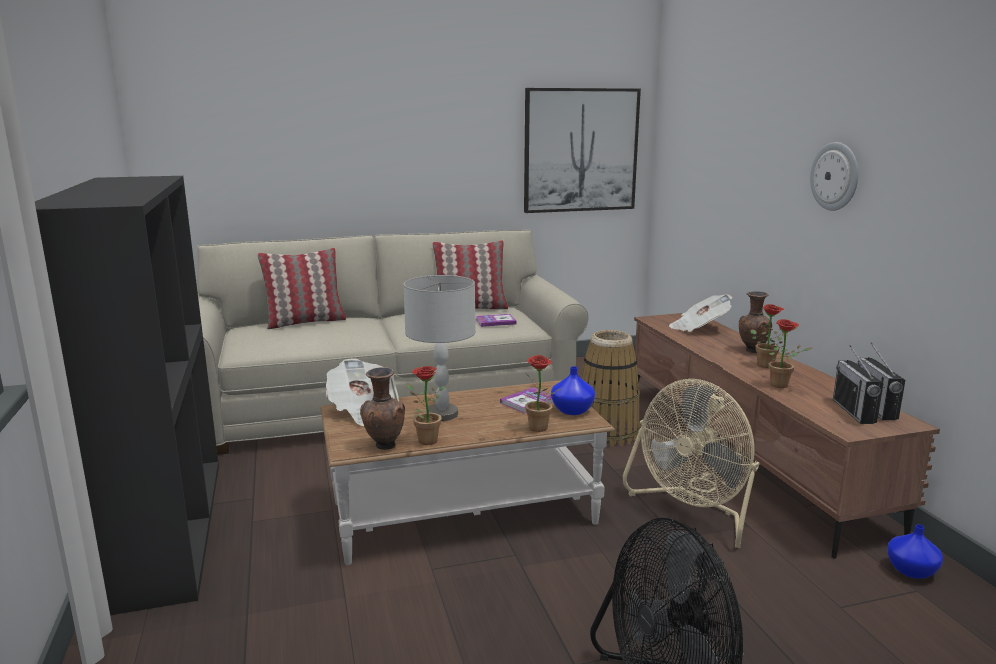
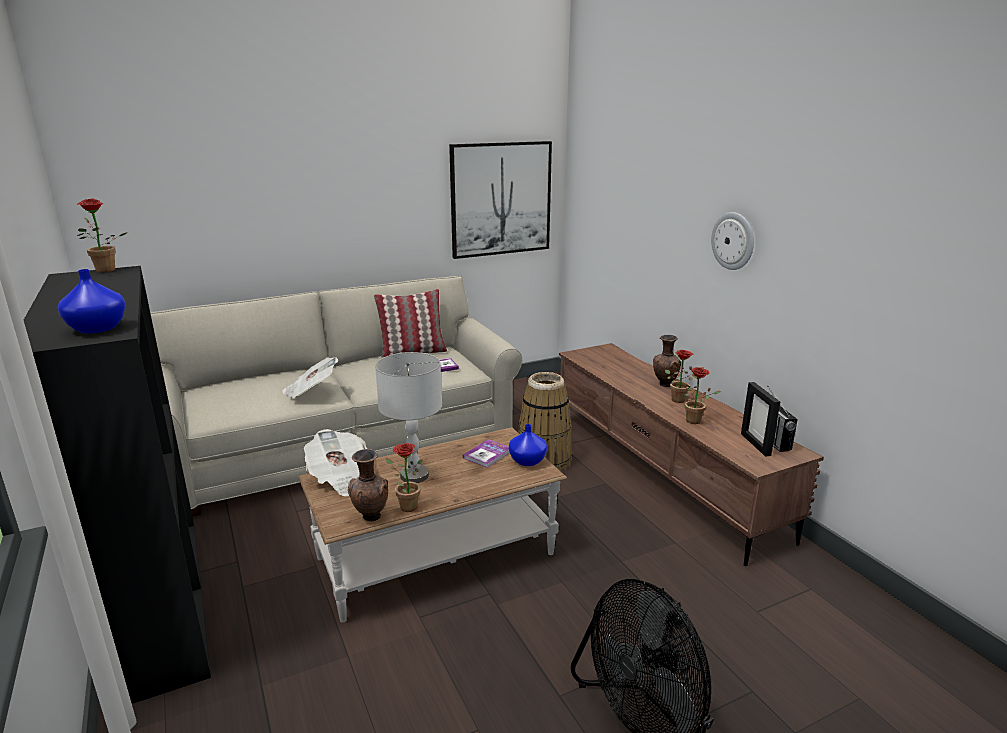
camera: 10 degrees left, 5 degrees up
pillow [257,248,346,329] -> none
potted plant [525,355,562,432] -> potted plant moved to [77,198,127,273]
beige fan [623,379,760,548] -> none
newspaper [669,295,733,332] -> newspaper moved to [282,357,338,399]
radio [833,345,883,424] -> picture frame [741,382,780,457]
blue vase [887,524,943,579] -> blue vase moved to [58,269,125,333]

